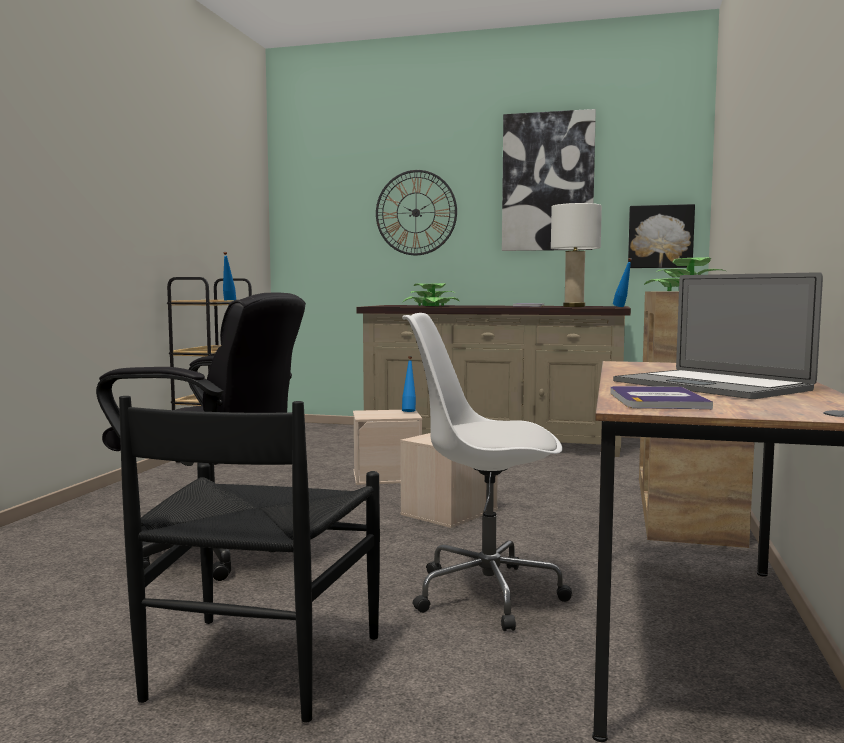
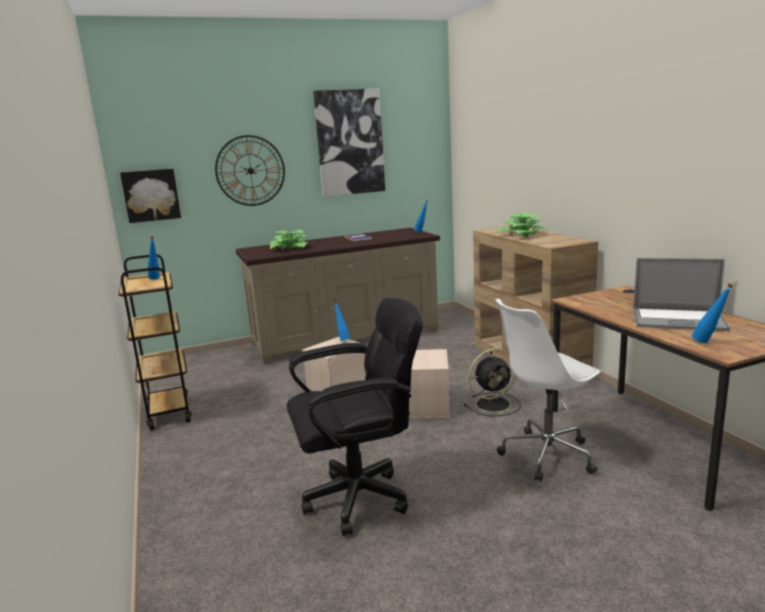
camera: 35 degrees left, 10 degrees up
black chair [119,396,380,723] -> none
white table lamp [551,203,602,307] -> none
book [610,386,713,409] -> blue bottle [692,283,733,343]
picture [628,204,695,268] -> picture moved to [120,169,181,223]
none -> black fan [464,348,521,416]

